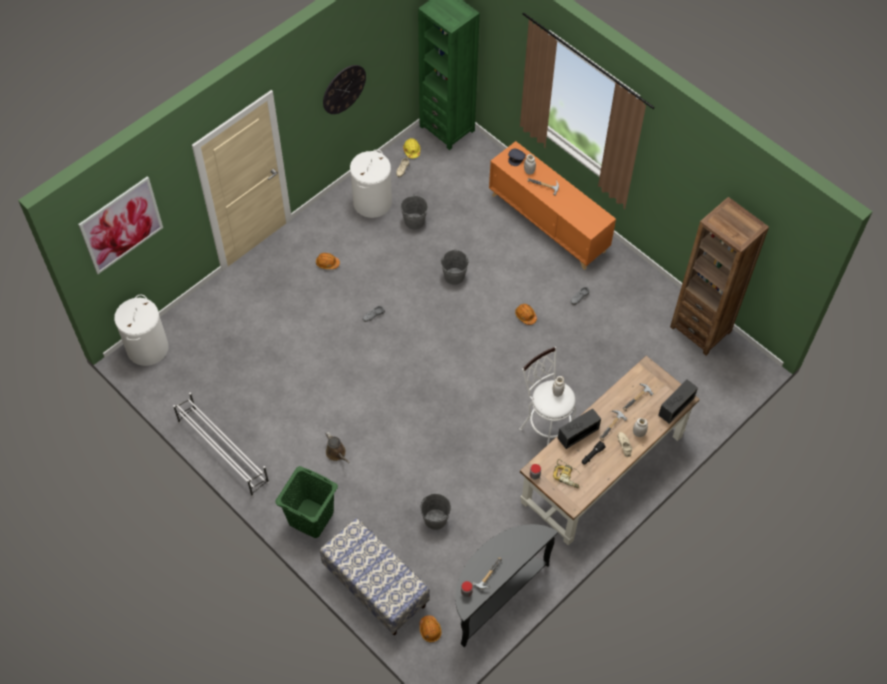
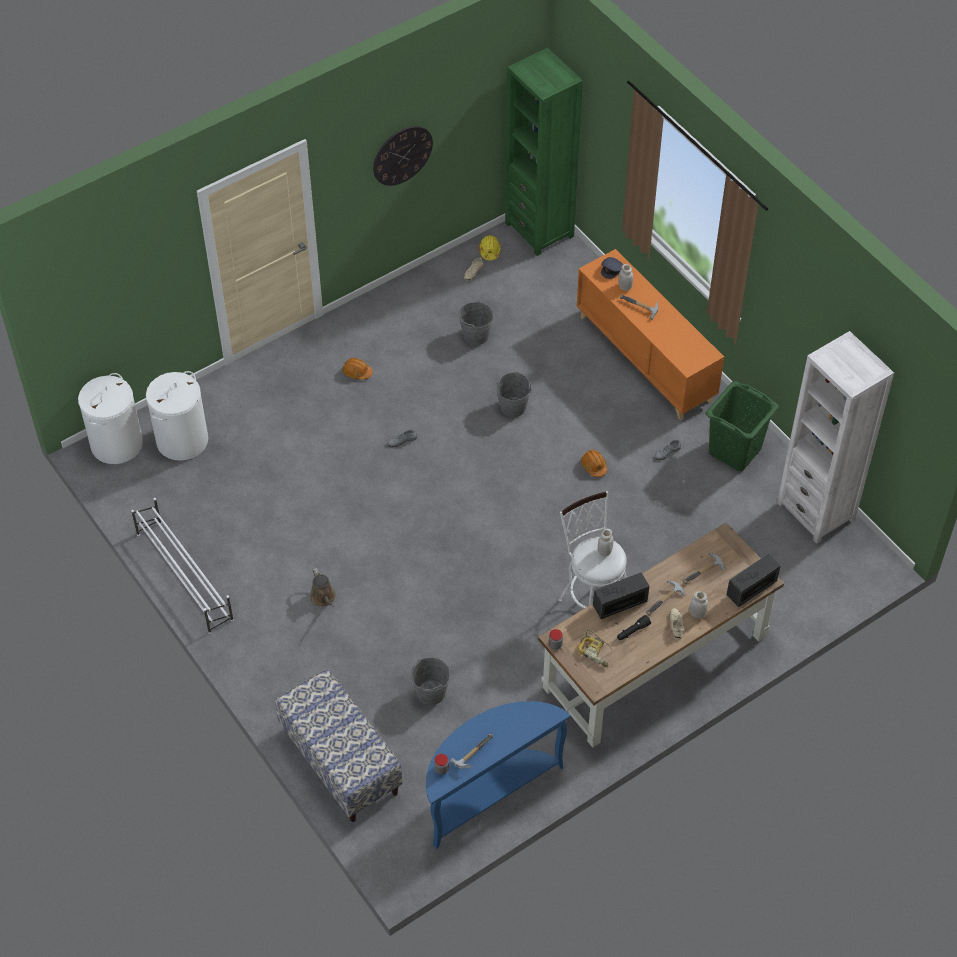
camera: 10 degrees right, 5 degrees down
picture [78,176,163,274] -> none
green laundry basket [275,466,338,538] -> green laundry basket moved to [706,381,778,471]
white laundry basket [350,149,392,218] -> white laundry basket moved to [146,371,208,461]
orange hard hat [420,615,442,642] -> none
black console table [455,524,558,647] -> blue console table [426,701,571,849]
brown bookcase [670,197,769,355] -> white bookcase [777,331,894,544]

